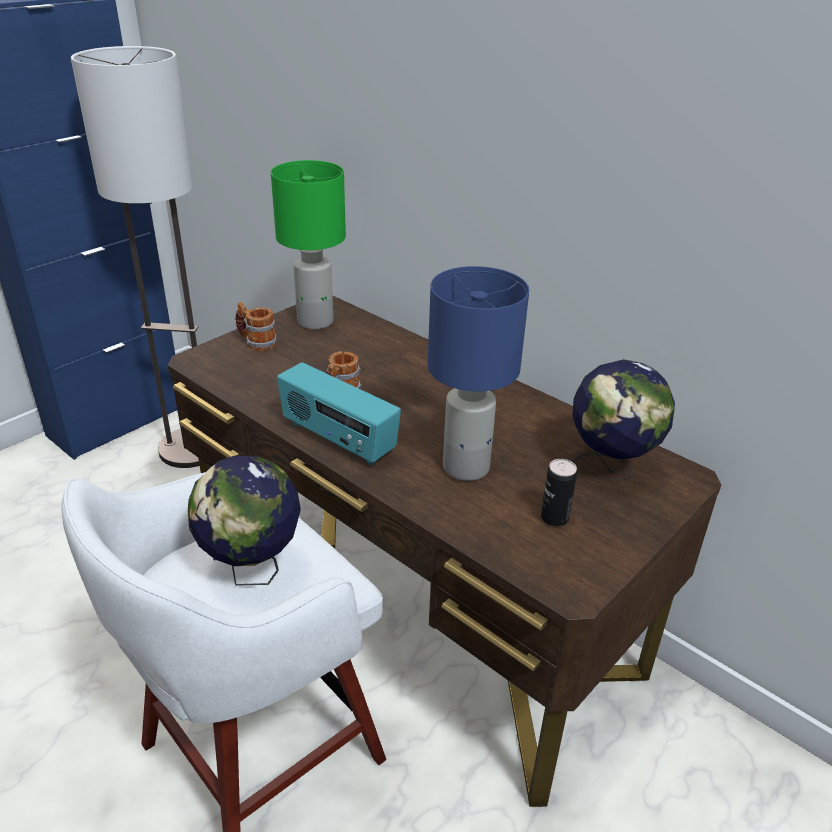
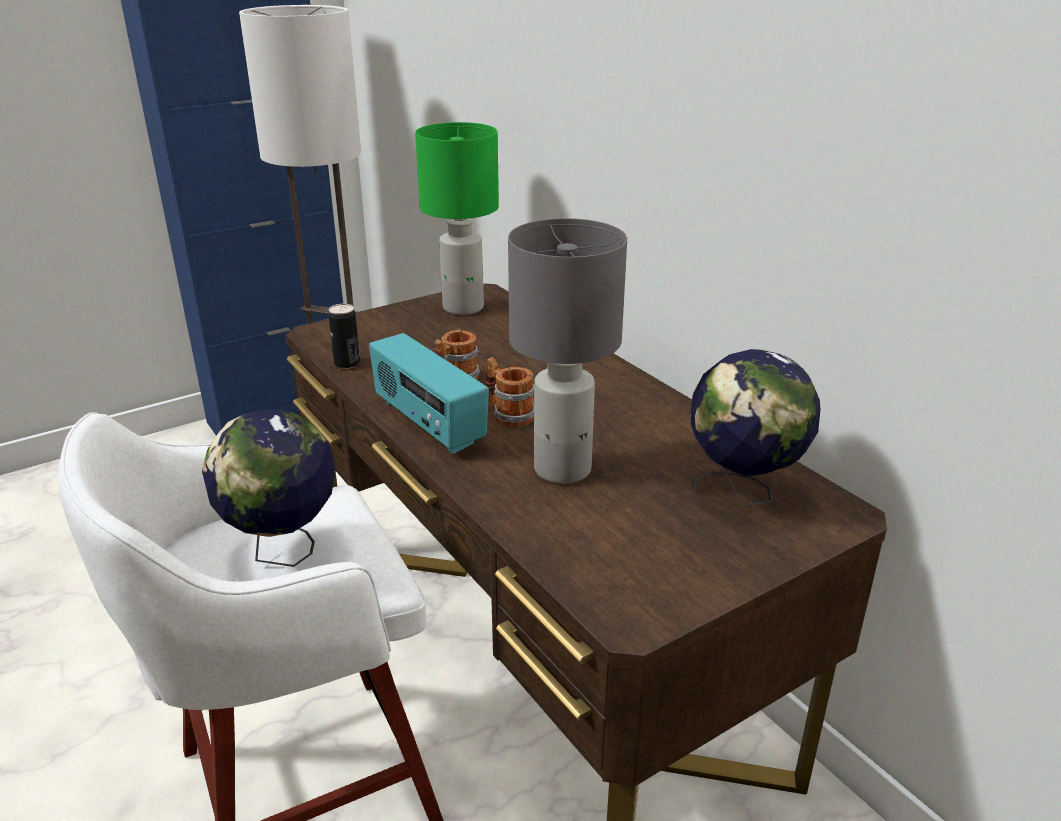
camera: 15 degrees right, 5 degrees down
mug [235,302,277,351] -> mug moved to [483,357,534,427]
blue table lamp [428,266,529,481] -> grey table lamp [508,218,627,484]
can [541,459,577,526] -> can moved to [328,304,360,369]

